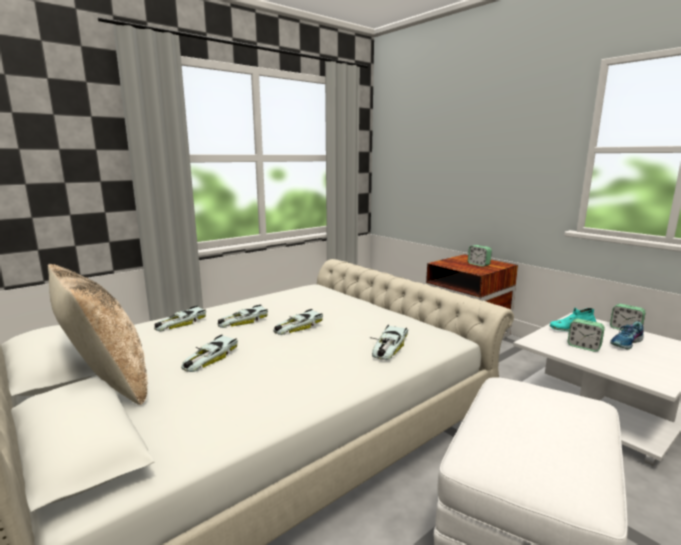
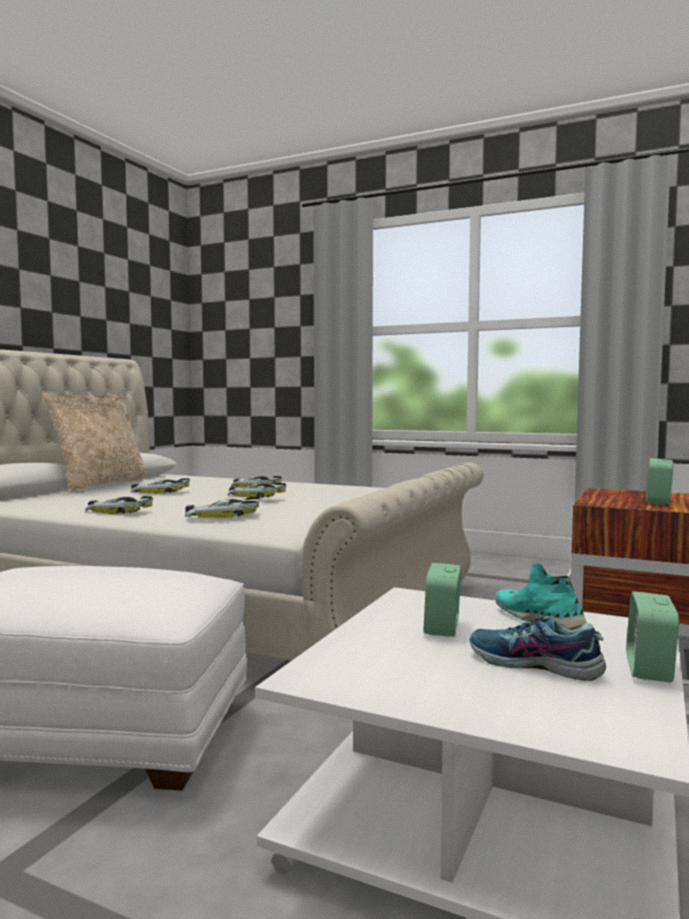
camera: 65 degrees right, 10 degrees down
toy car [154,306,206,331] -> toy car moved to [85,496,153,515]

